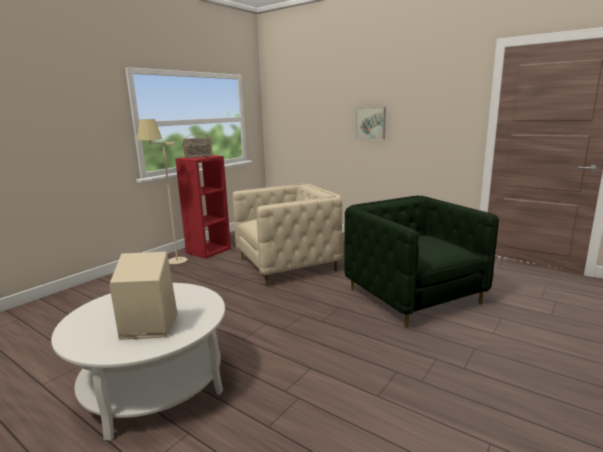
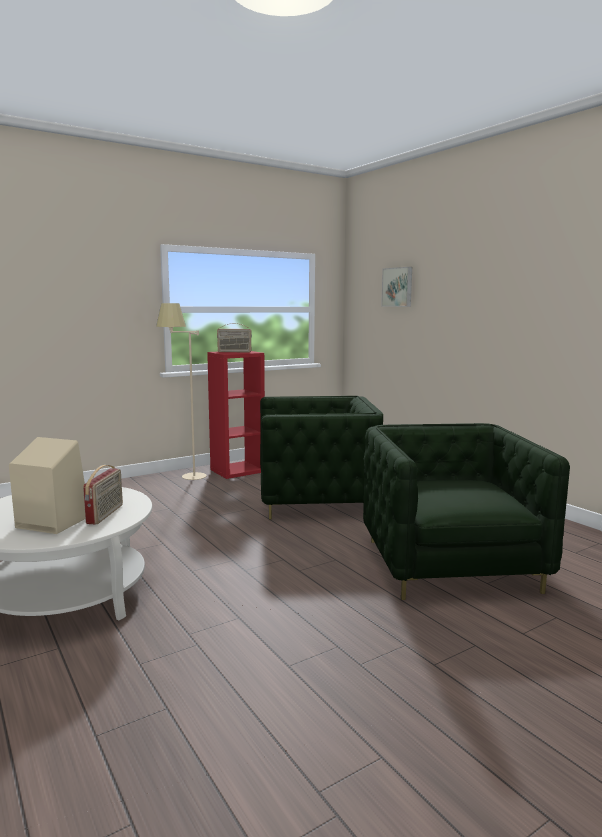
camera: 20 degrees right, 5 degrees down
beige armchair [232,183,343,286] -> green armchair [260,396,383,520]
picture [356,107,386,139] -> picture moved to [381,267,412,307]
none -> radio [83,465,123,525]

